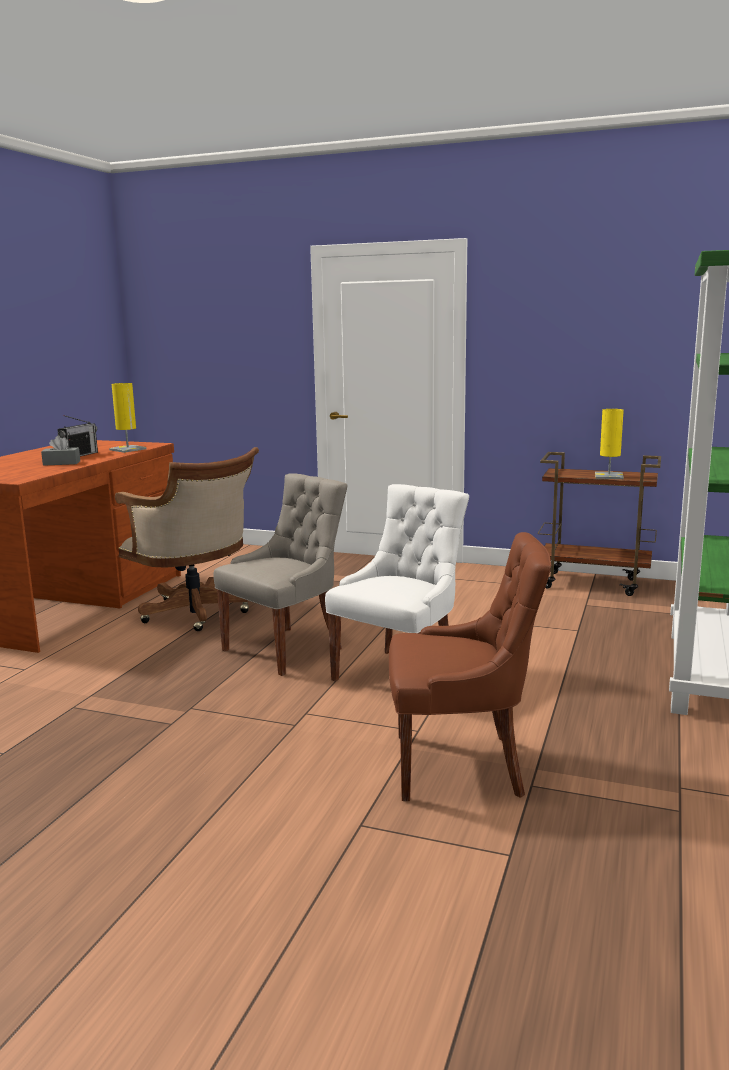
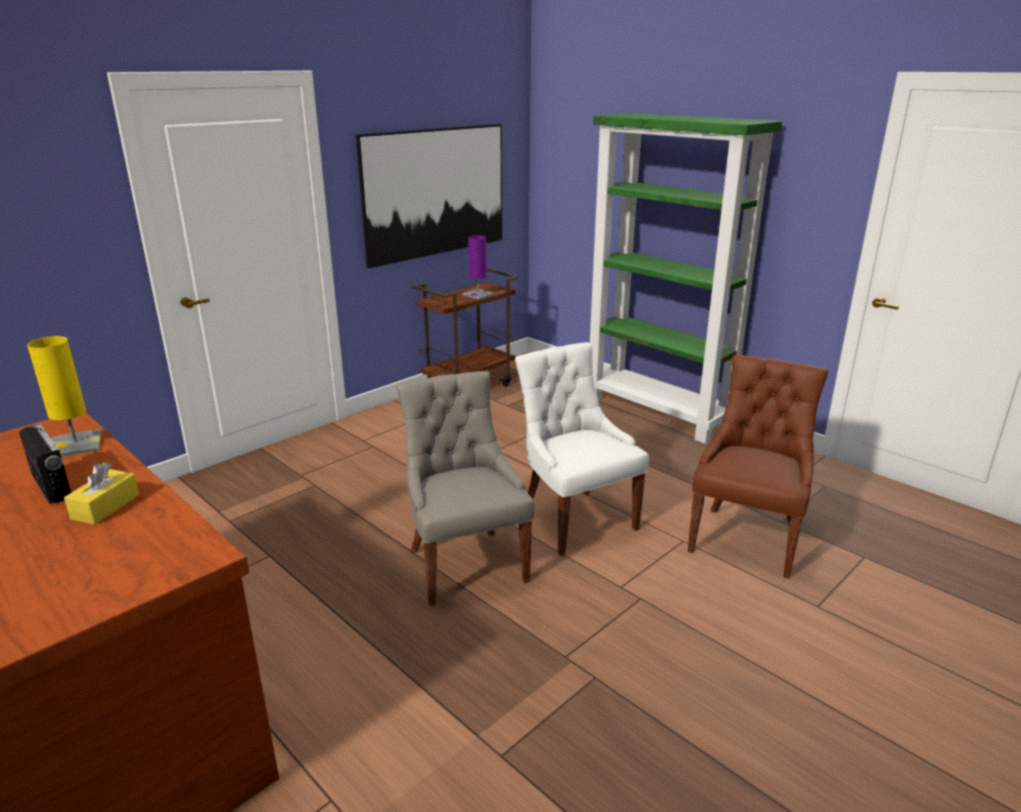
camera: 65 degrees left, 10 degrees up
grey tissue box [41,436,80,466] -> yellow tissue box [64,462,139,525]
office chair [115,447,259,631] -> none
yellow table lamp [595,409,624,479] -> purple table lamp [462,235,494,300]
none -> picture [356,124,502,268]

